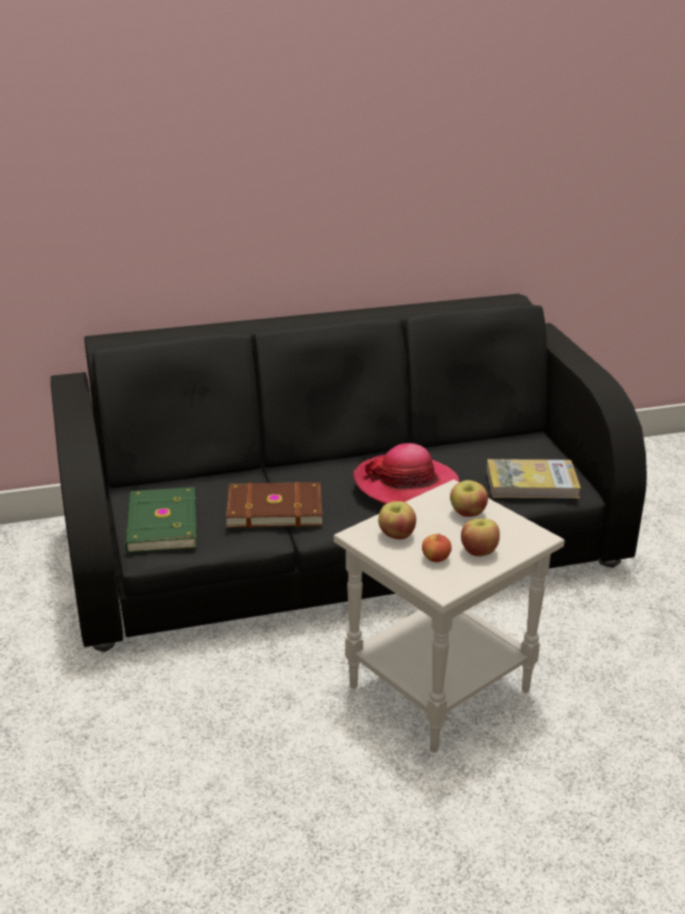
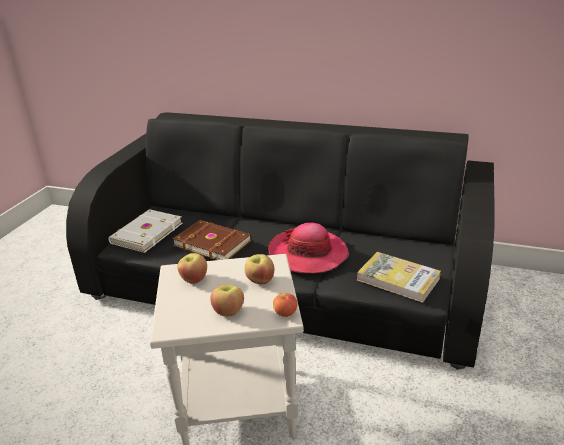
camera: 35 degrees right, 0 degrees up
green book [125,487,197,553] -> white book [108,209,182,253]
apple [422,533,451,562] -> apple moved to [273,293,298,317]

